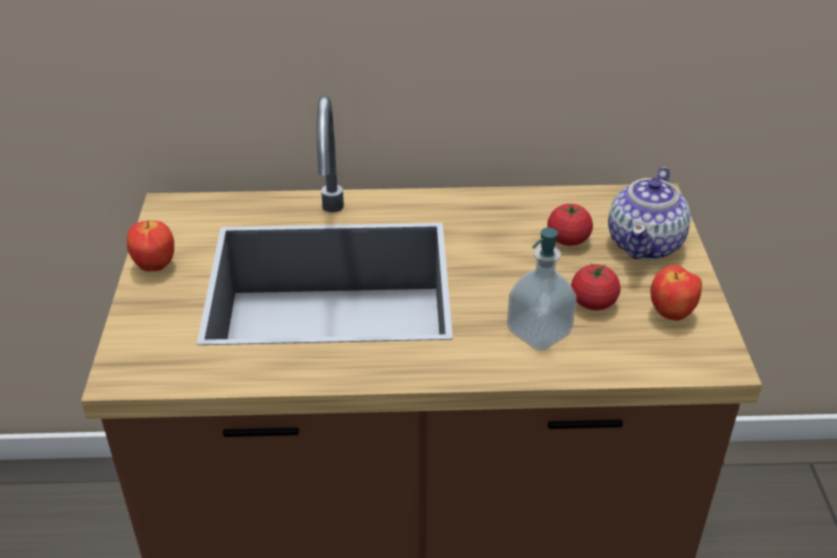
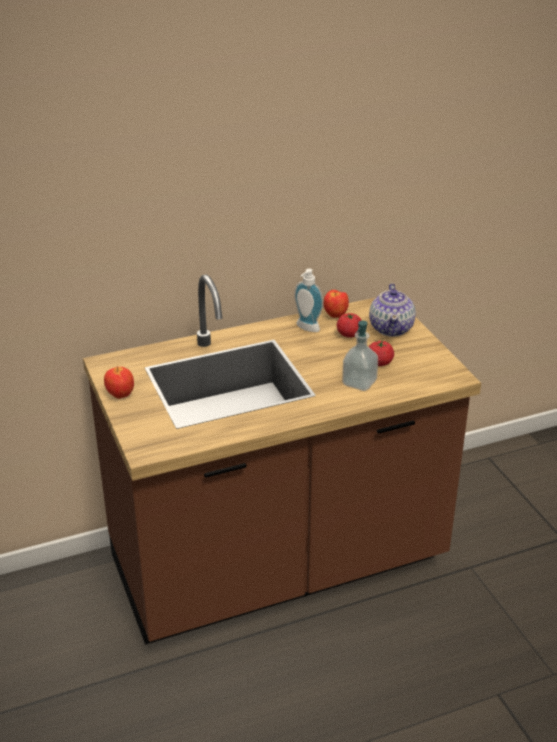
camera: 20 degrees left, 5 degrees down
apple [650,265,702,321] -> apple moved to [324,290,349,318]
none -> soap dispenser [294,269,323,332]

